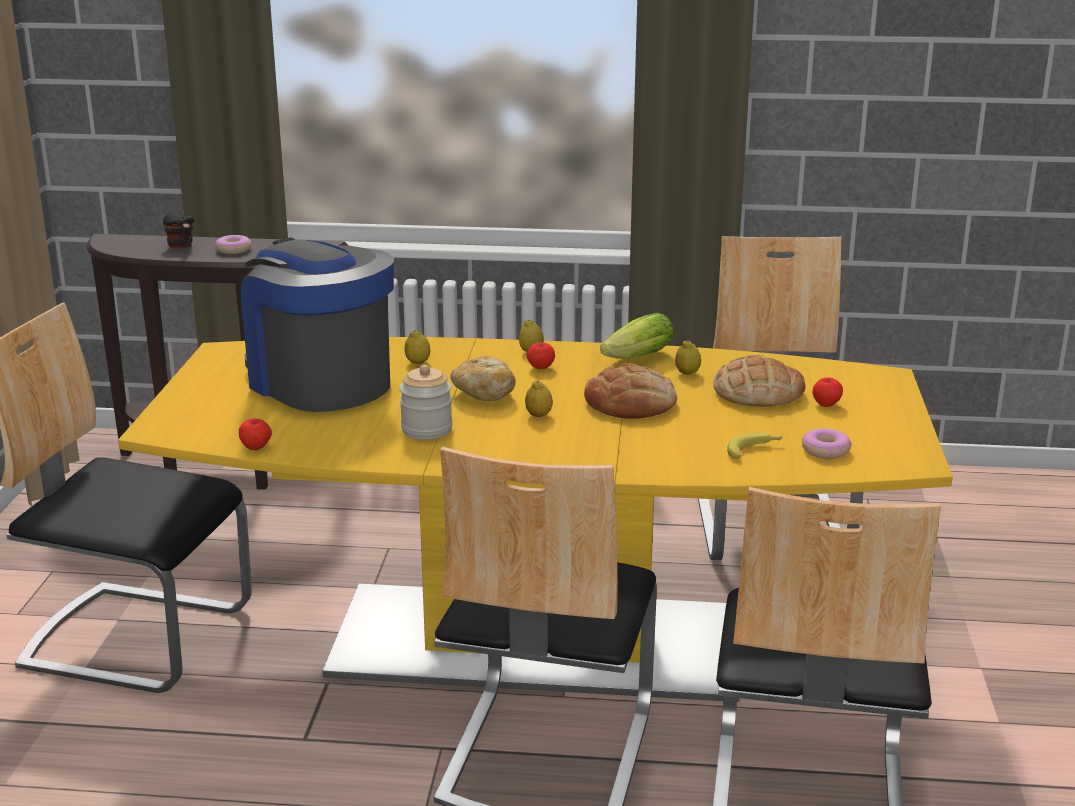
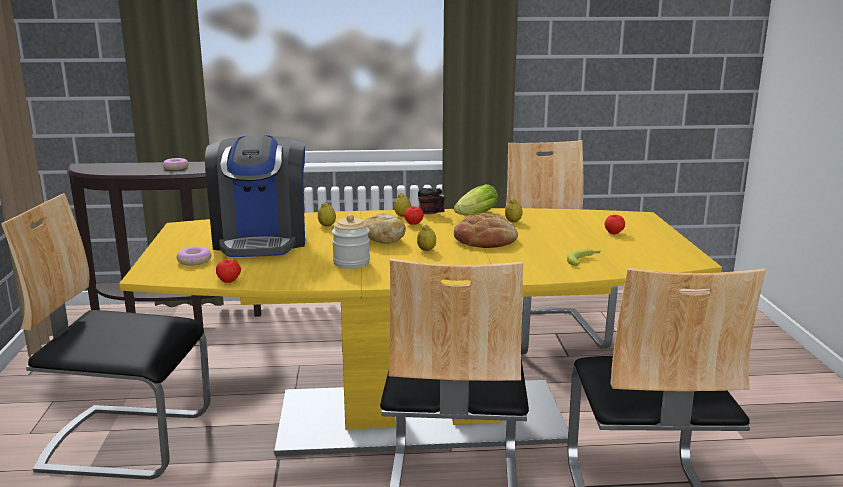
camera: 10 degrees left, 5 degrees down
mug [163,214,194,248] -> mug moved to [418,188,445,214]
coffee machine [241,237,394,412] -> coffee machine turned 135 degrees counterclockwise [205,135,305,257]
bread [713,355,805,407] -> none
donut [802,428,852,459] -> donut moved to [177,247,212,265]

